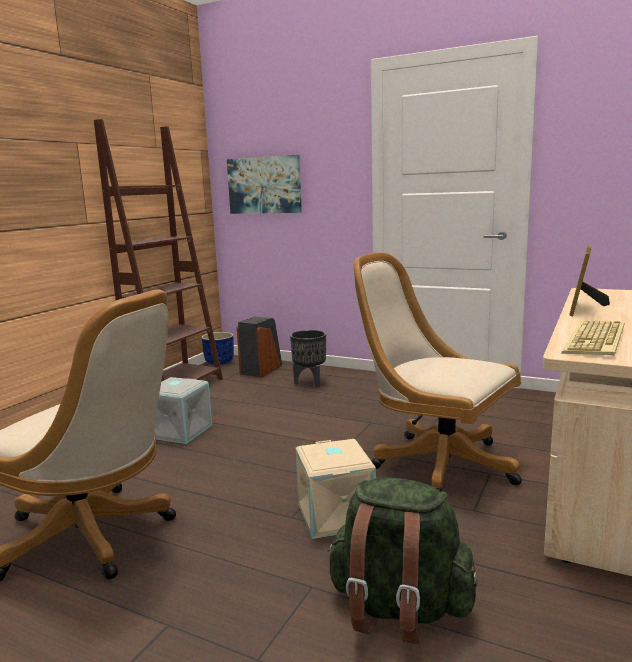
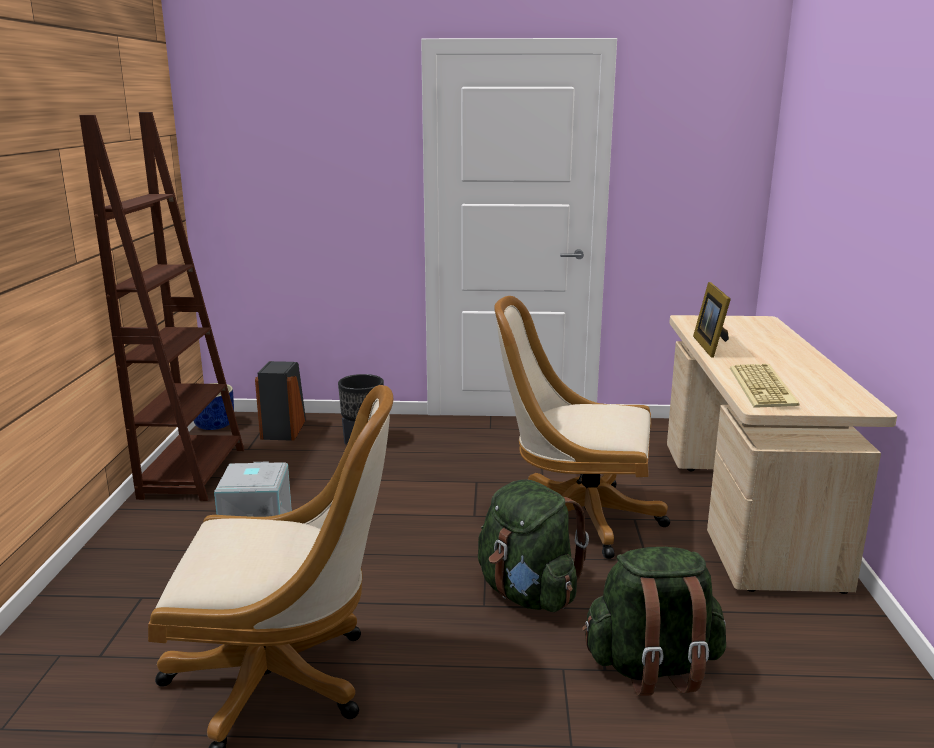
camera: 25 degrees left, 5 degrees up
picture [227,155,302,214] -> none
beige storage box [296,439,376,539] -> green backpack [478,479,589,612]

